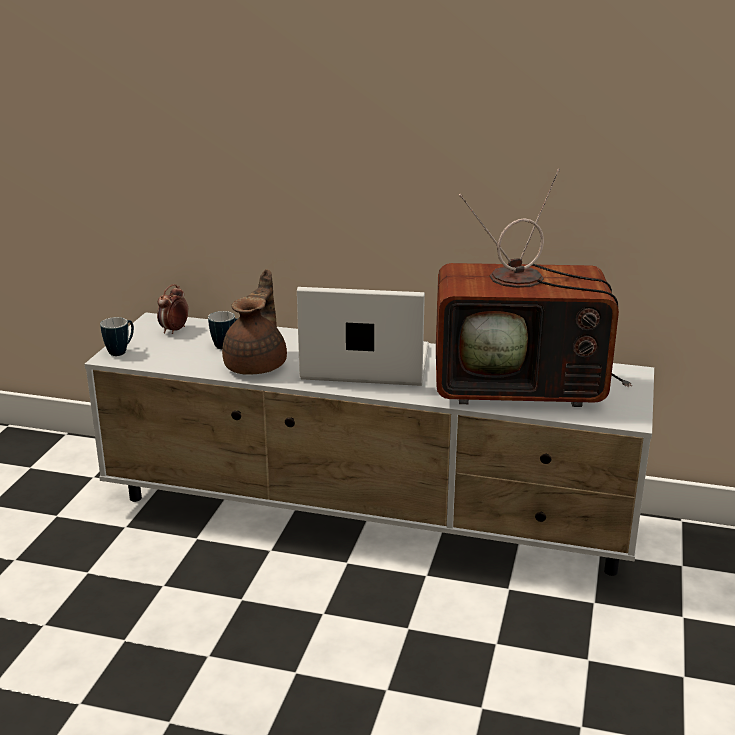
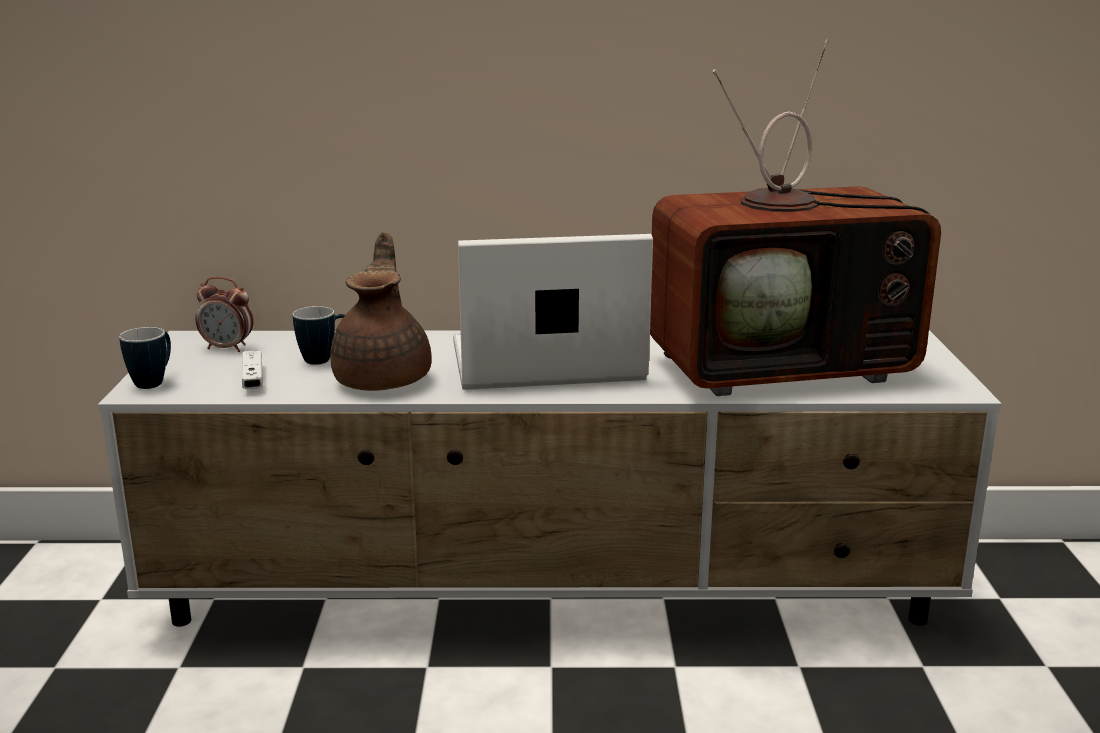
camera: 15 degrees left, 5 degrees down
alarm clock [157,284,188,334] -> alarm clock turned 90 degrees counterclockwise [195,276,254,352]
none -> white game controller [242,350,263,390]

